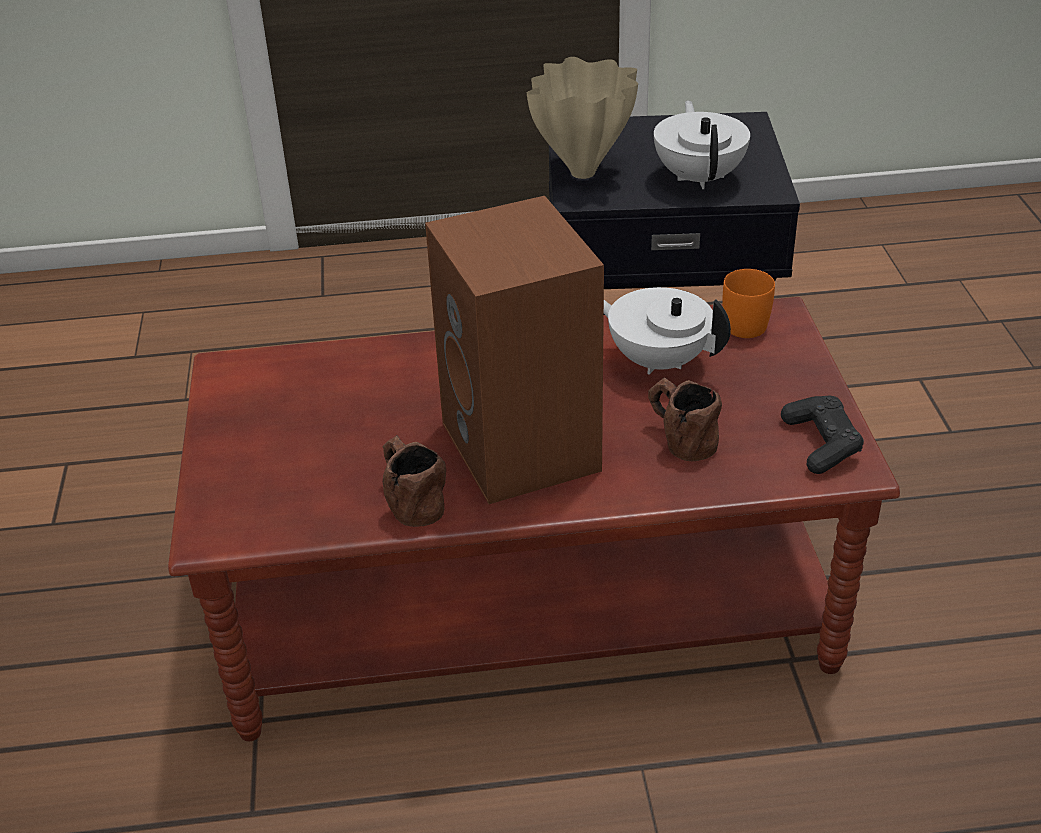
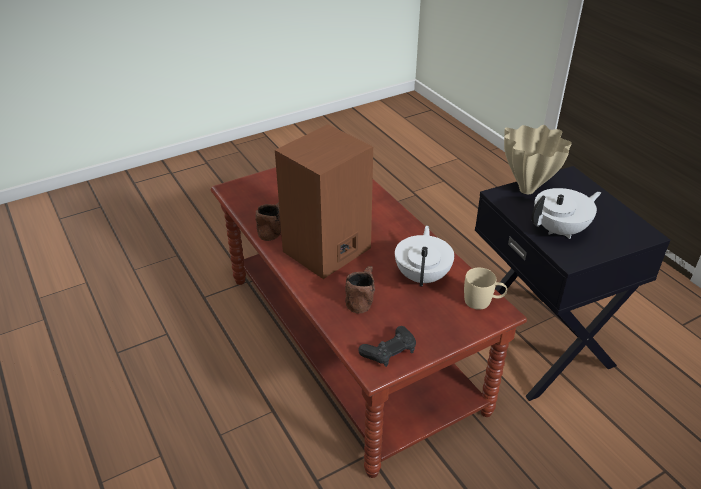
camera: 65 degrees right, 0 degrees up
orange mug [722,269,775,338] -> beige mug [464,268,507,310]

